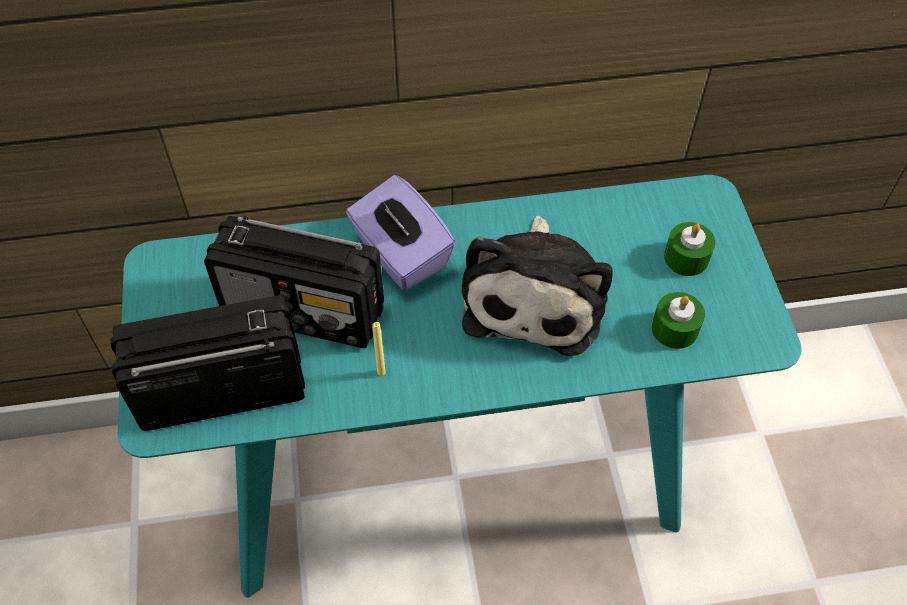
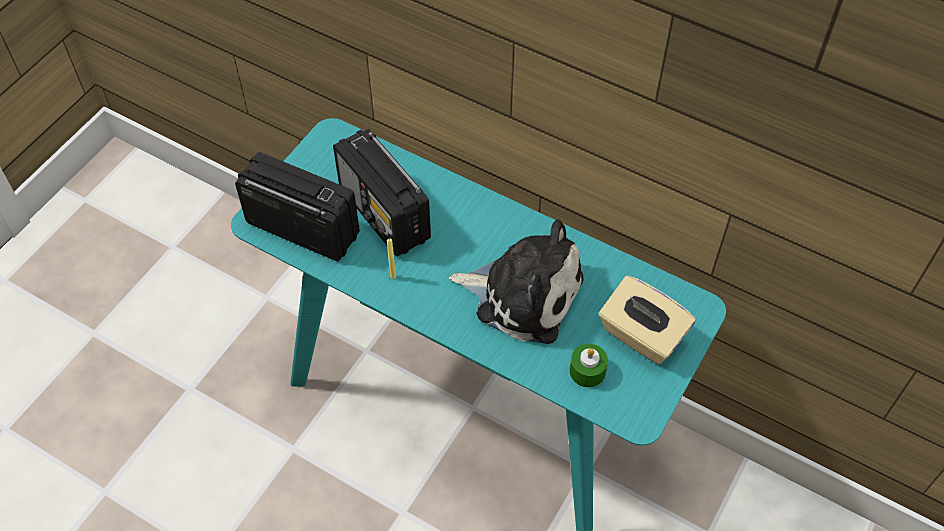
camera: 40 degrees right, 0 degrees up
purple tissue box [346,175,456,291] -> none
plush toy [462,216,613,356] -> plush toy turned 120 degrees counterclockwise [449,219,583,344]
green candle [664,222,715,276] -> beige tissue box [599,276,696,364]

